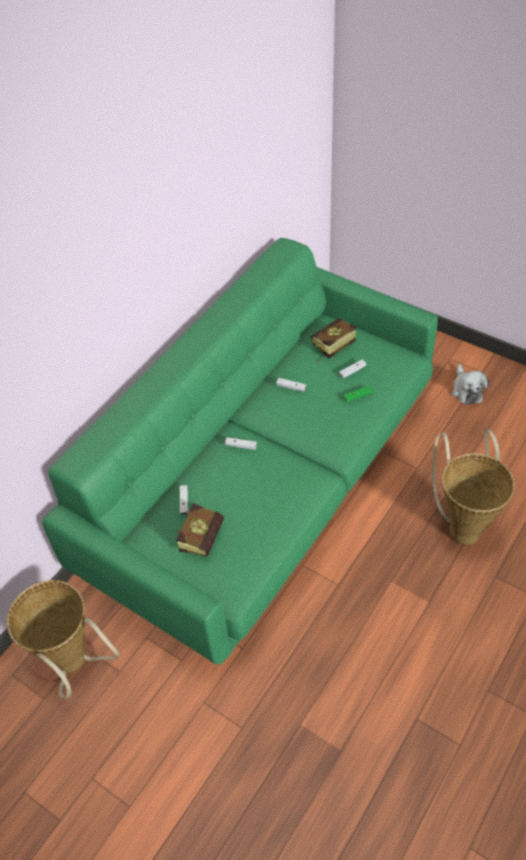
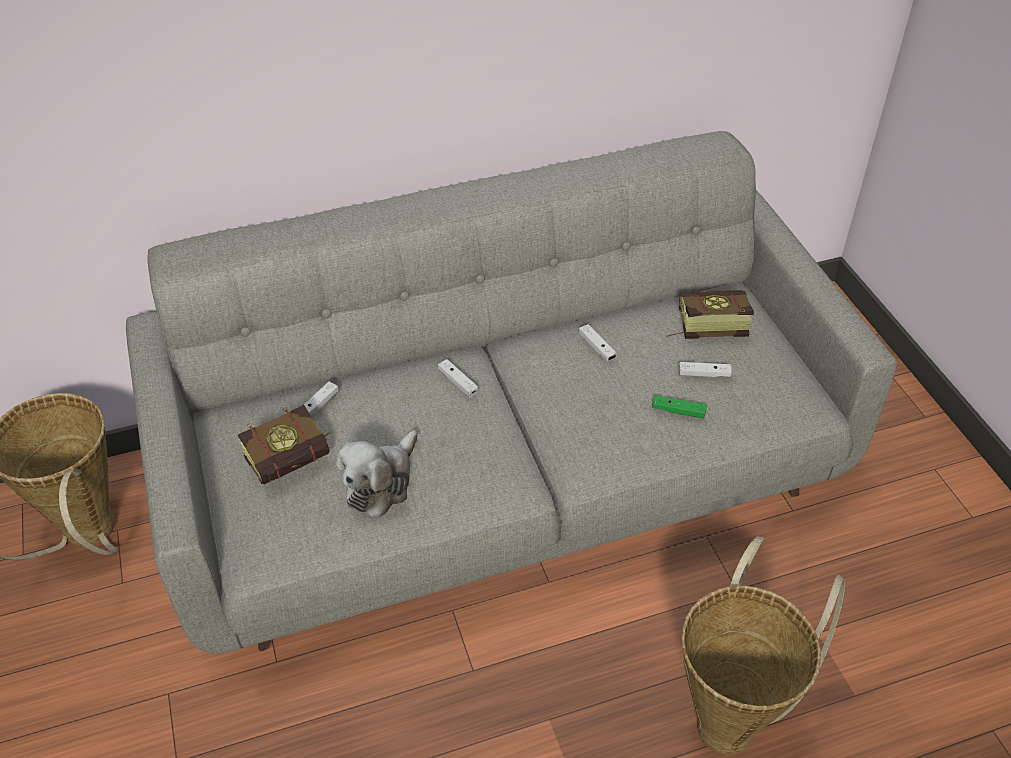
camera: 35 degrees right, 5 degrees down
green sofa [42,238,438,665] -> grey sofa [126,131,896,653]
plush toy [452,364,489,405] -> plush toy moved to [336,430,418,518]

